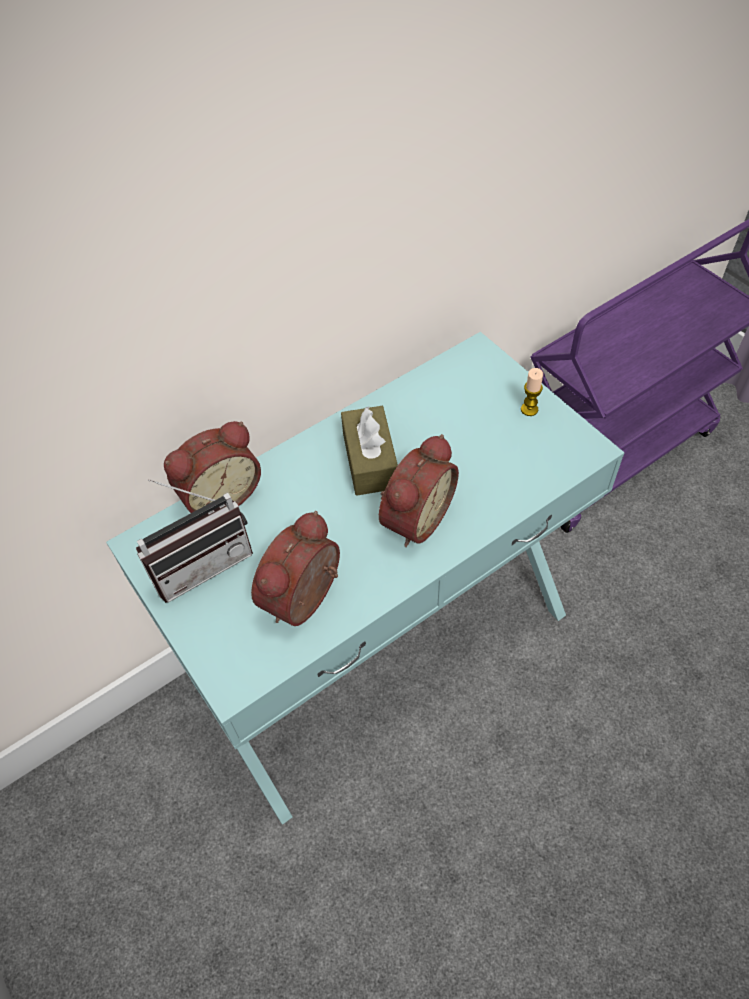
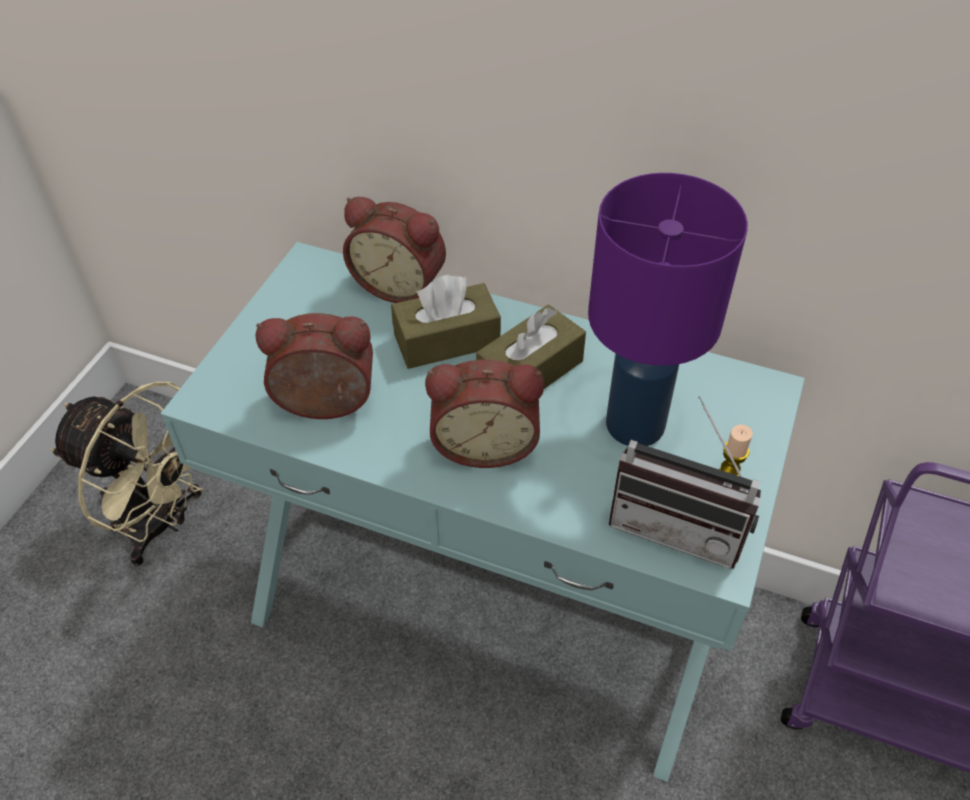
camera: 55 degrees right, 5 degrees down
radio [136,479,253,603] -> radio moved to [609,396,761,569]
none -> beige fan [51,381,204,566]
none -> brown tissue box [391,275,501,369]
none -> purple table lamp [588,173,748,446]

